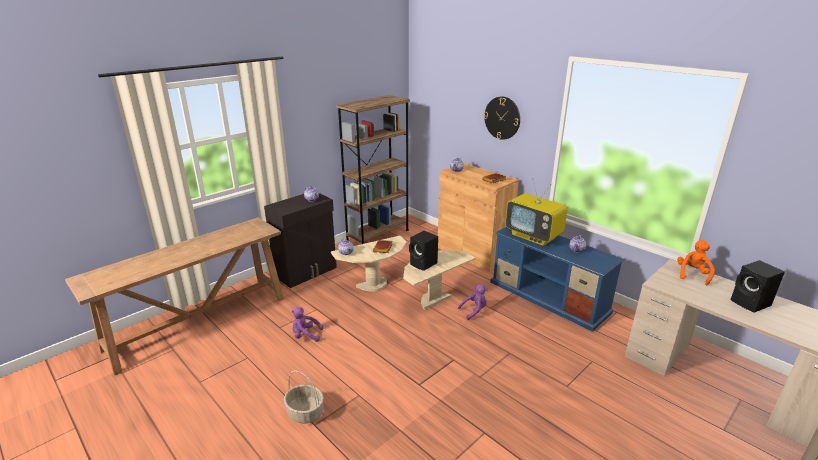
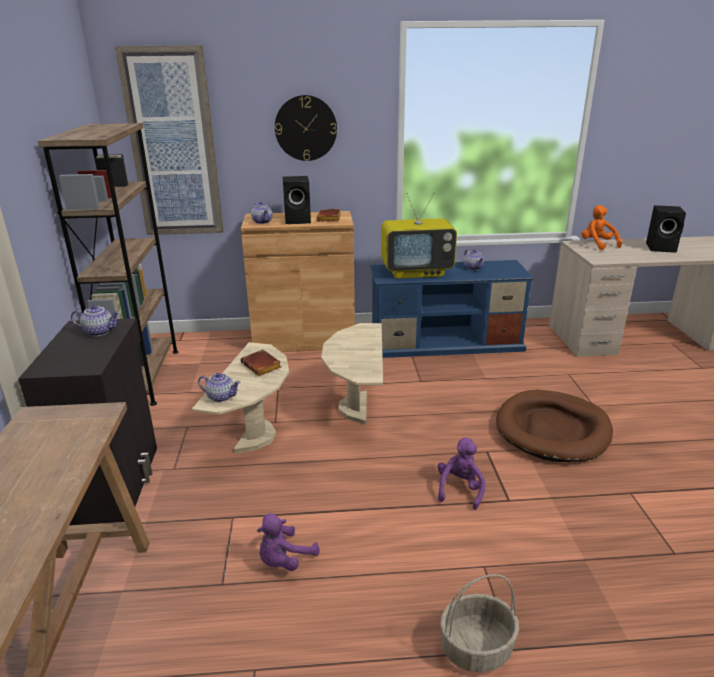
camera: 50 degrees left, 0 degrees up
black speaker [409,231,438,271] -> black speaker moved to [283,176,311,224]
purple plush toy [458,284,488,320] -> purple plush toy moved to [437,437,486,510]
none -> picture [115,45,224,235]
none -> brown dog bed [496,390,613,462]

